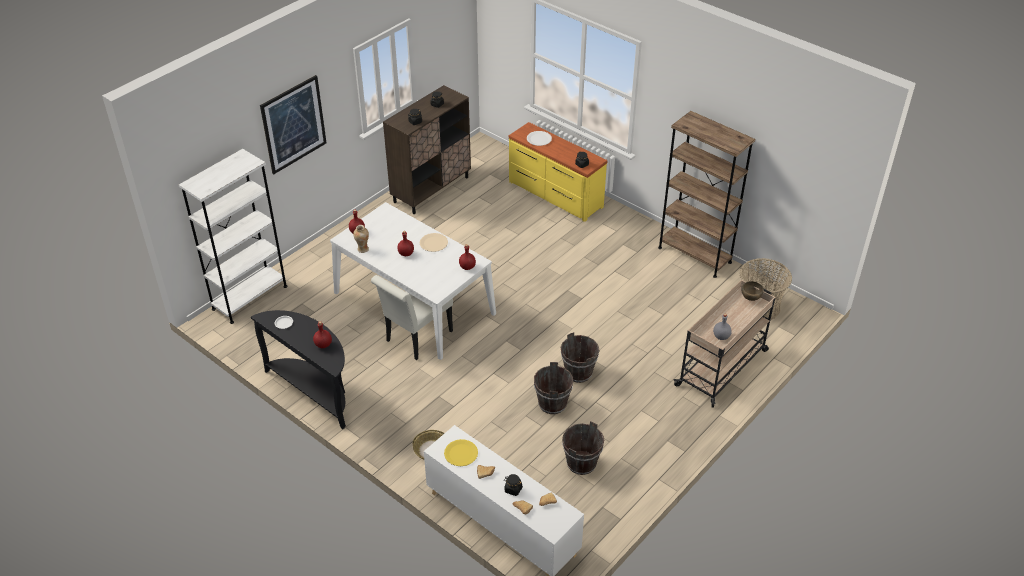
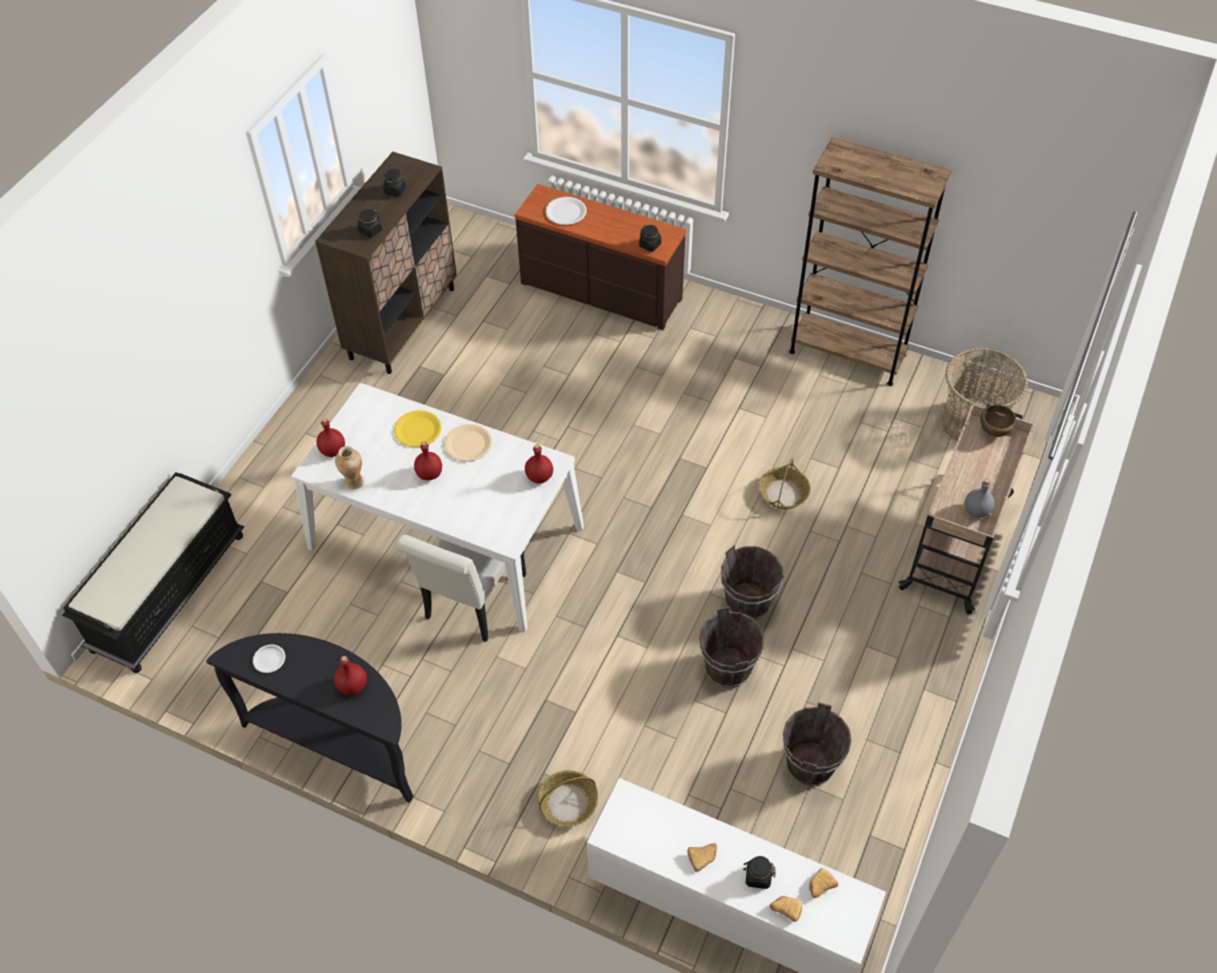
camera: 15 degrees left, 10 degrees up
white bookcase [179,149,288,324] -> black bench [62,472,244,673]
picture [260,75,327,174] -> none
yellow plate [444,439,478,466] -> yellow plate moved to [394,410,442,447]
yellow dresser [509,122,607,222] -> brown dresser [515,184,686,330]
none -> basket [759,458,811,509]

